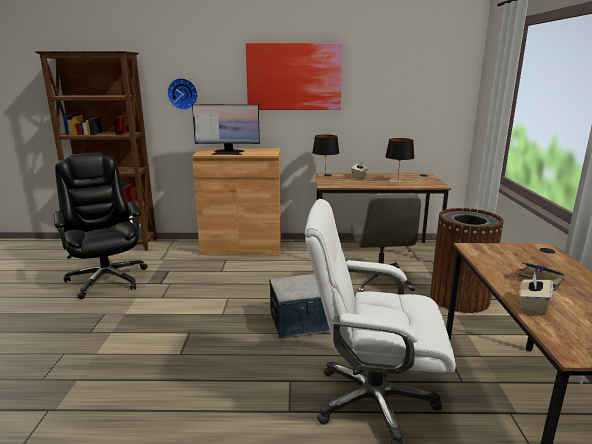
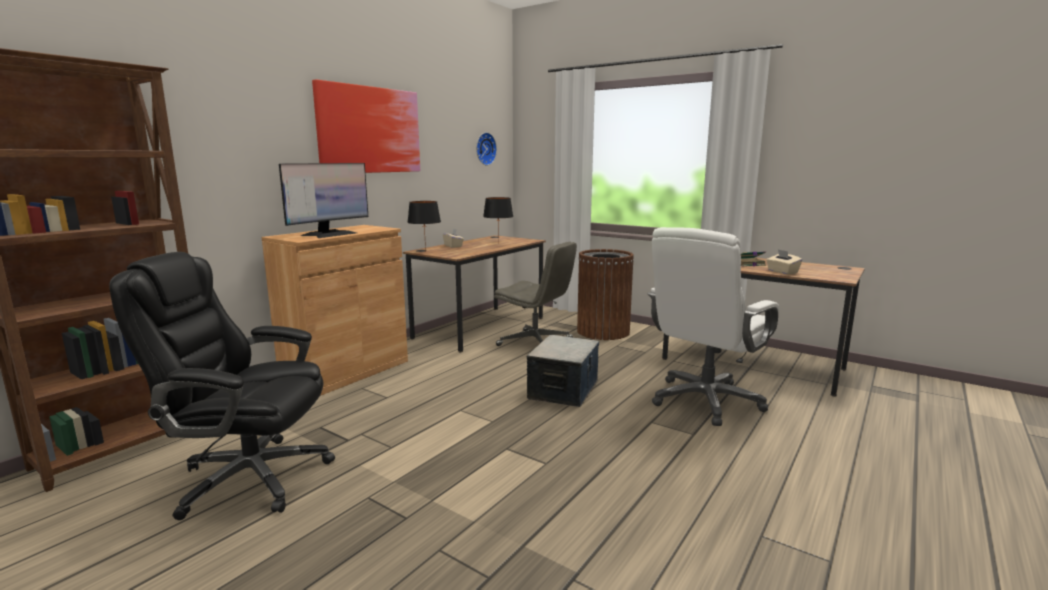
camera: 55 degrees left, 5 degrees down
wall clock [167,78,198,110] -> wall clock moved to [476,132,497,166]

